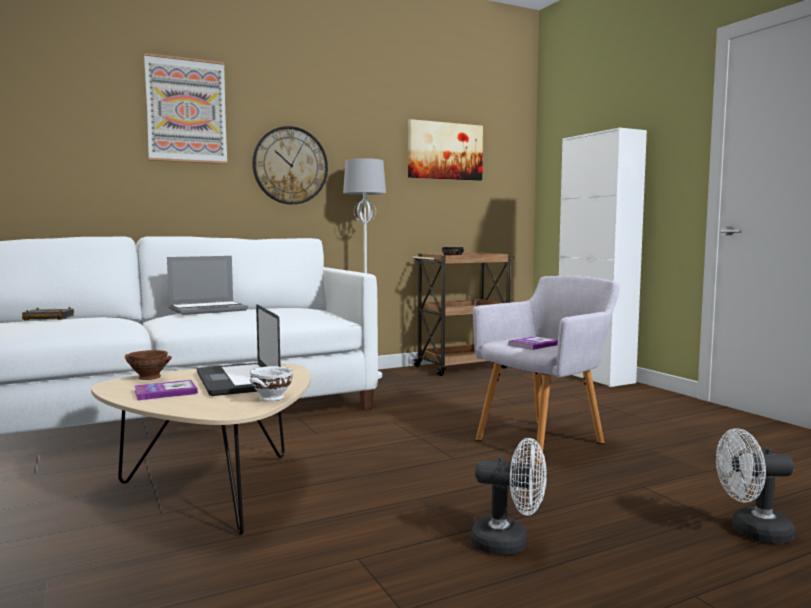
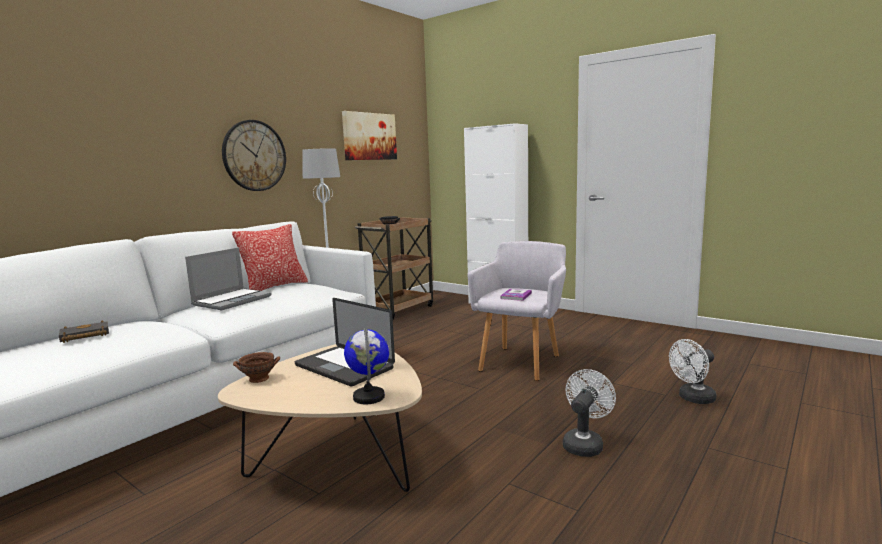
camera: 25 degrees left, 5 degrees up
book [134,380,198,400] -> none
picture [144,53,227,164] -> none
white bowl [250,366,293,402] -> none
white fan [471,438,547,555] -> white fan turned 45 degrees counterclockwise [563,369,616,457]
none -> pillow [232,224,308,291]
none -> globe [344,328,389,404]

